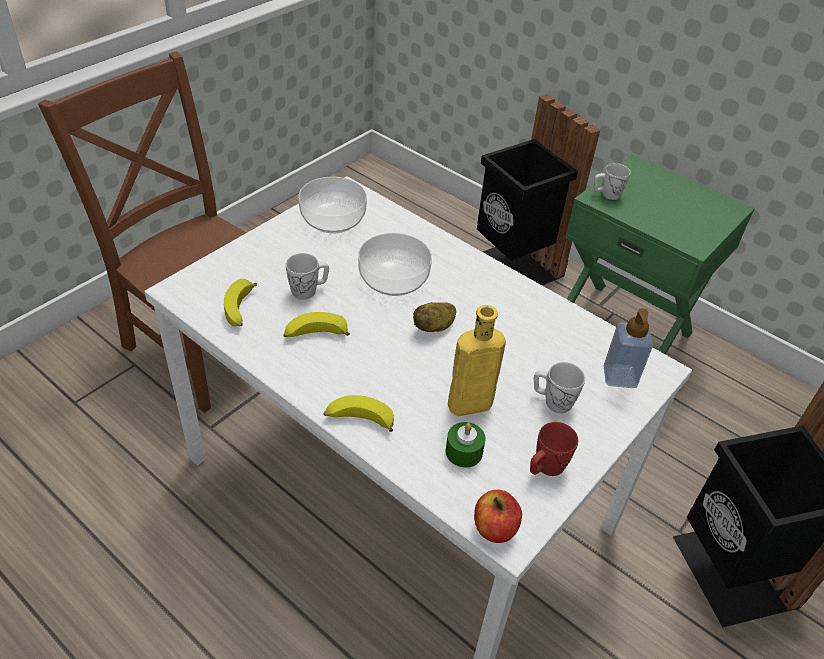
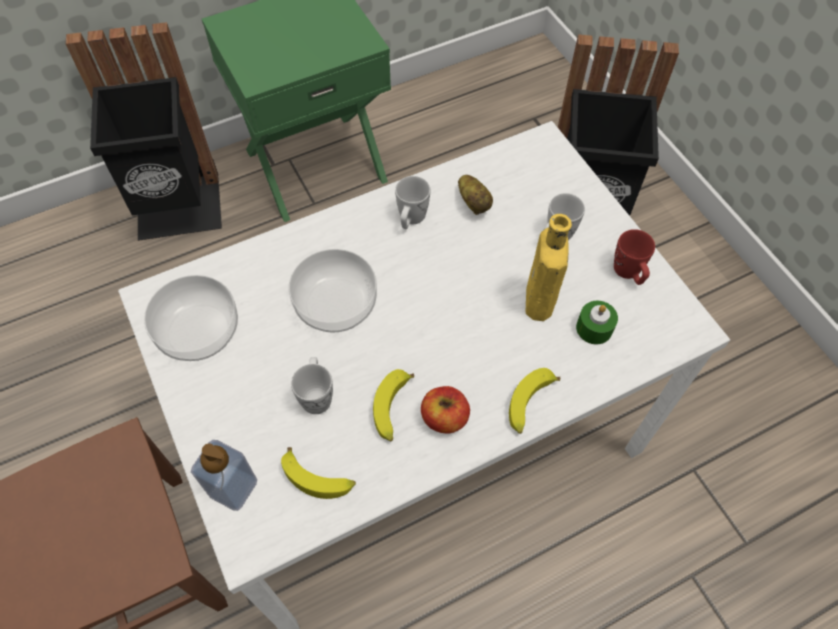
camera: 65 degrees left, 15 degrees up
potato [413,302,456,332] -> potato moved to [458,175,493,215]
apple [474,490,522,543] -> apple moved to [421,386,470,433]
white mug [594,163,631,200] -> white mug moved to [395,176,430,229]
soap dispenser [604,308,653,388] -> soap dispenser moved to [191,440,257,511]

